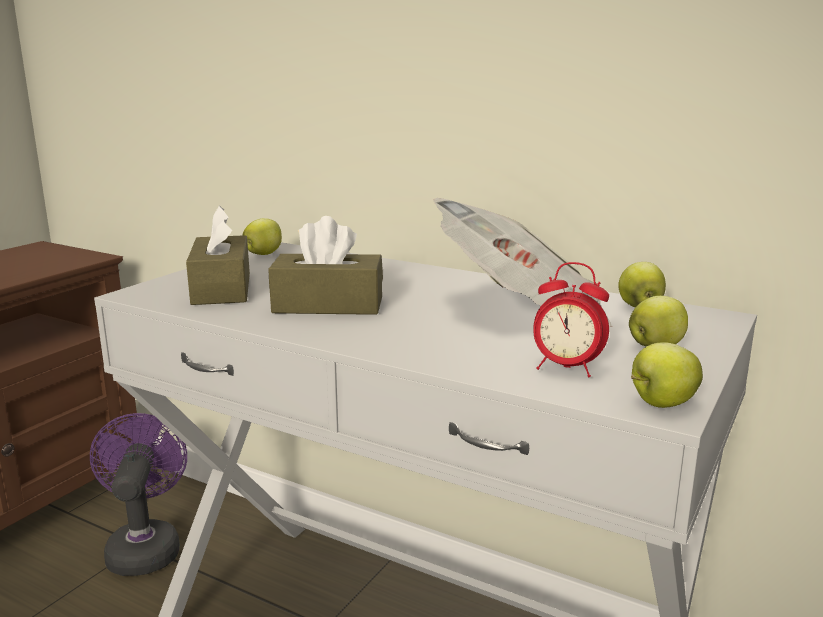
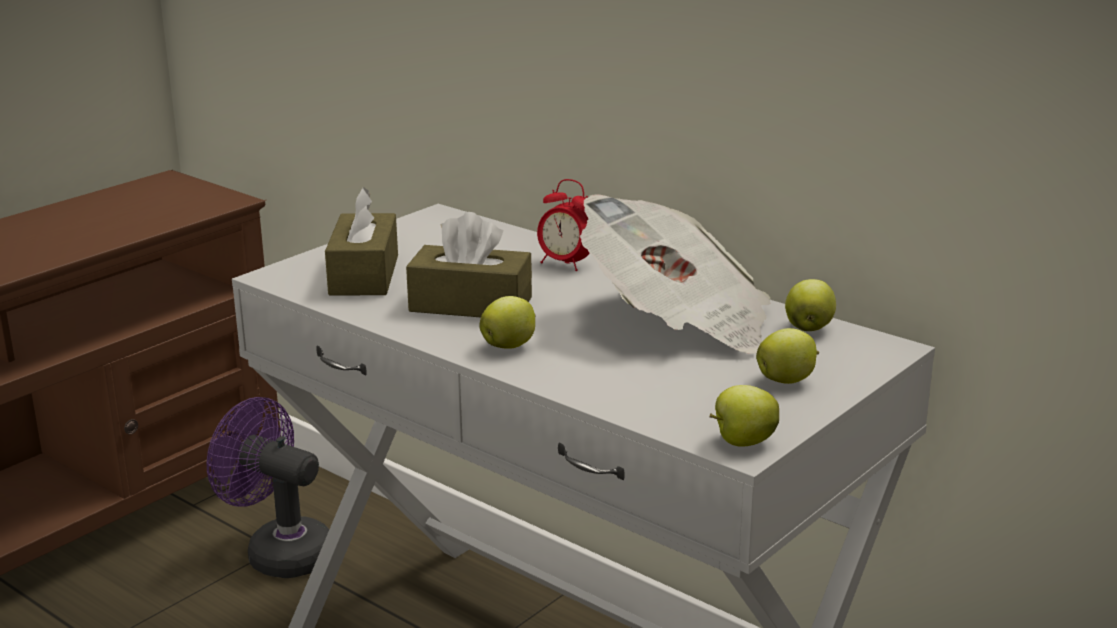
camera: 10 degrees right, 5 degrees up
purple fan [90,413,187,576] -> purple fan turned 60 degrees counterclockwise [207,397,329,578]
apple [242,218,282,255] -> apple moved to [479,296,536,349]
alarm clock [533,262,609,377] -> alarm clock moved to [537,179,590,271]

